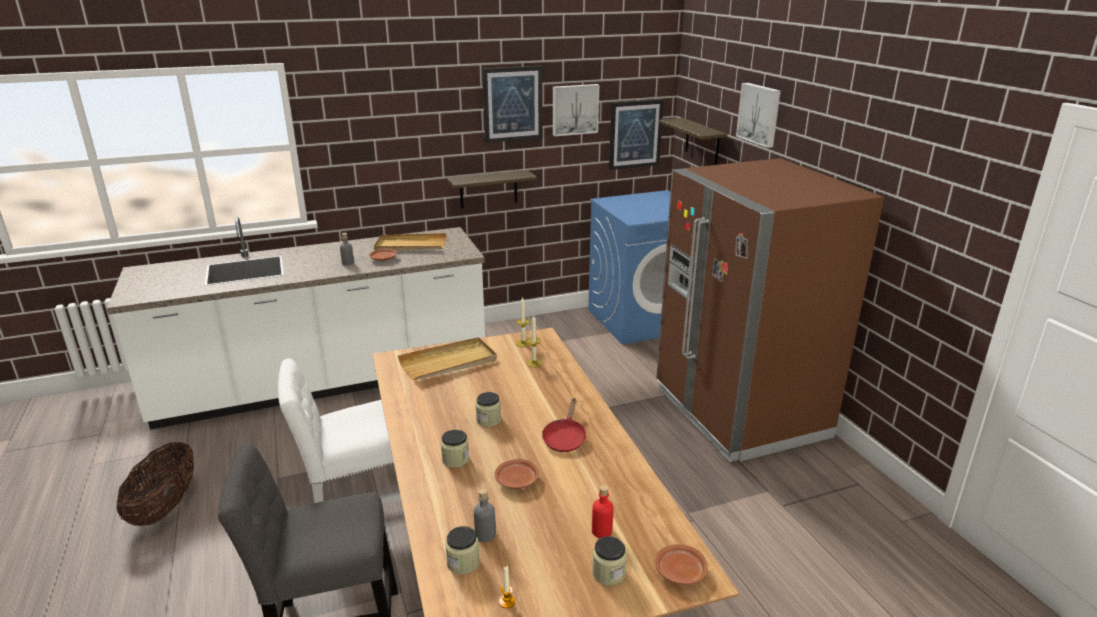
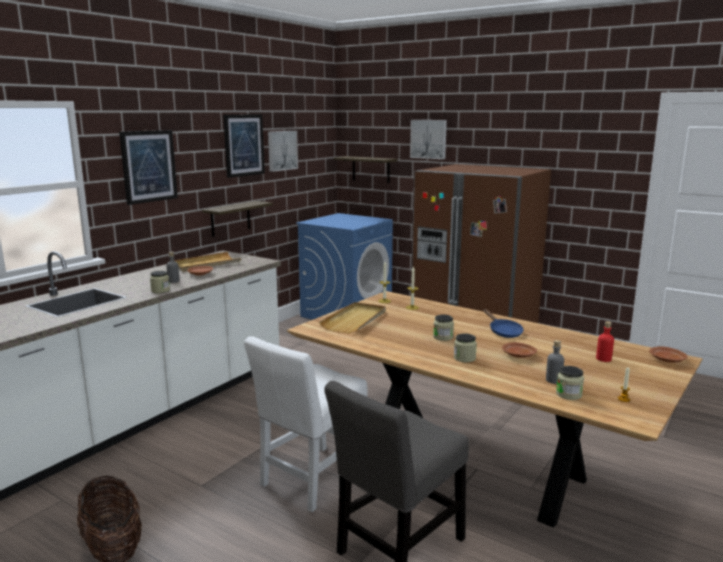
camera: 35 degrees left, 10 degrees down
red frying pan [542,398,587,452] -> blue frying pan [484,309,524,338]
jar [592,536,627,586] -> jar moved to [150,271,170,293]
picture [609,99,664,170] -> picture moved to [119,130,178,205]

